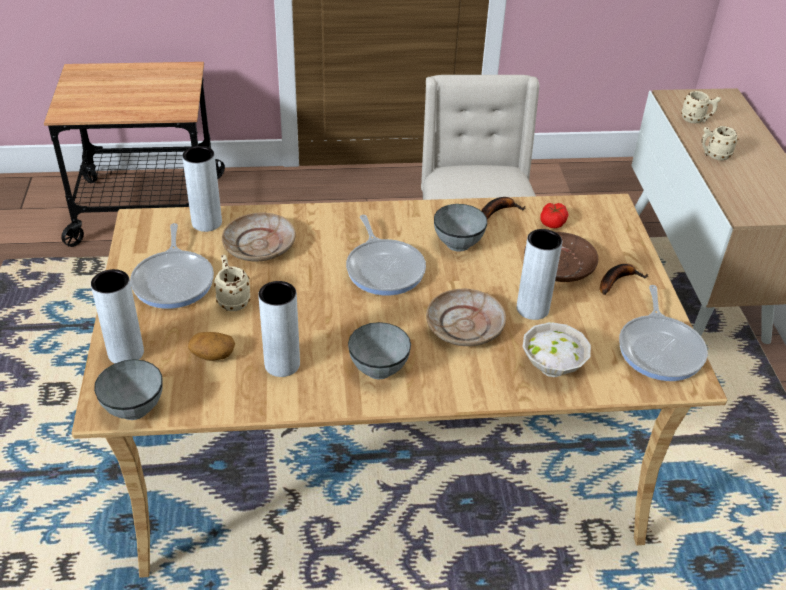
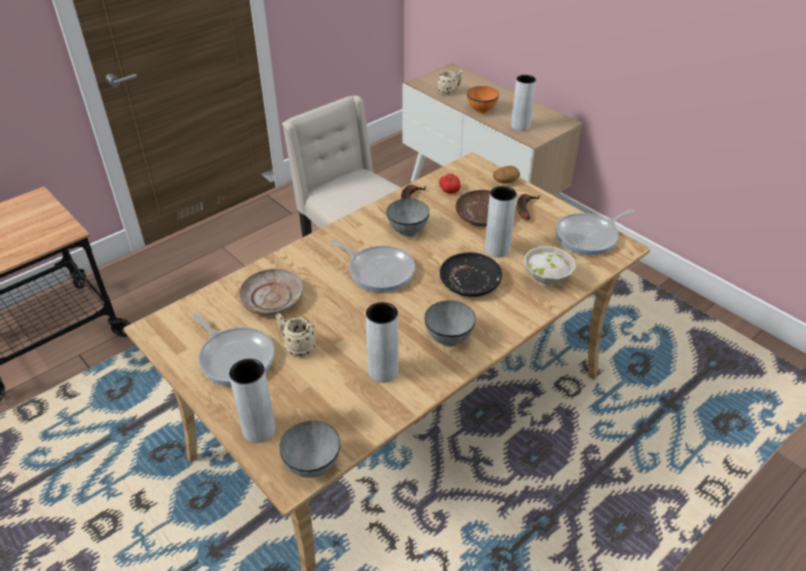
camera: 35 degrees left, 0 degrees up
grey vase [182,146,222,232] -> grey vase moved to [511,75,536,131]
potato [188,332,235,361] -> potato moved to [493,166,520,183]
beige plate [426,289,506,346] -> black plate [440,252,502,297]
frying pan [619,285,708,381] -> frying pan turned 90 degrees clockwise [555,209,634,255]
beige mug [702,126,738,160] -> orange bowl [467,86,499,114]

